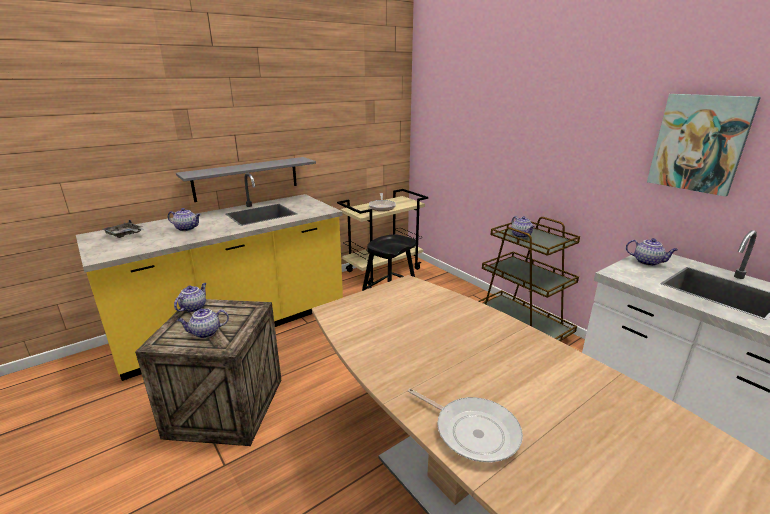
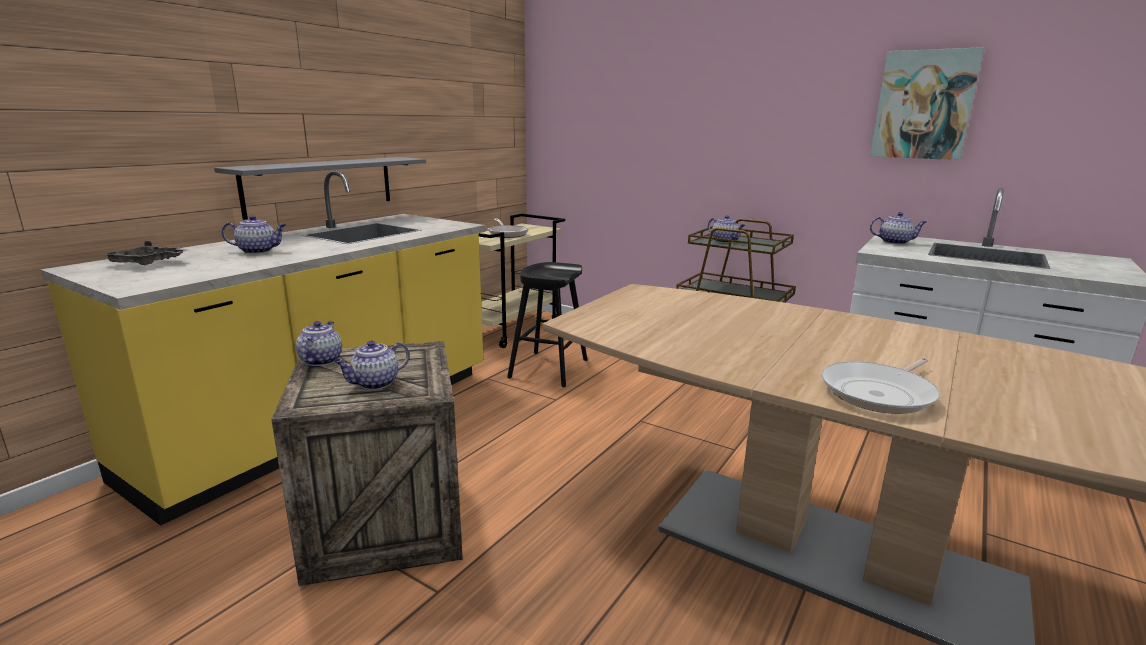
camera: 20 degrees left, 5 degrees down
frying pan [408,388,523,462] -> frying pan turned 120 degrees clockwise [821,358,940,414]

